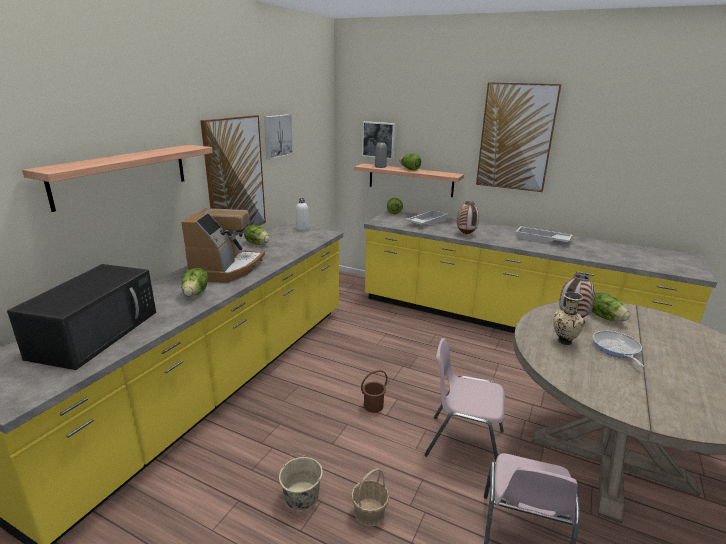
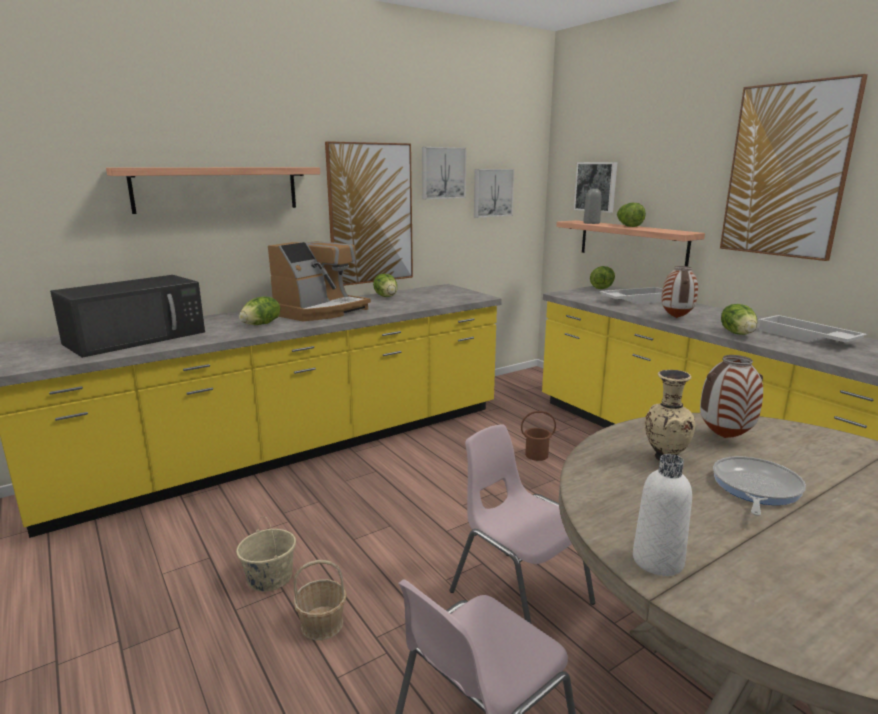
camera: 30 degrees right, 5 degrees down
white bottle [296,198,309,230] -> white bottle moved to [633,454,692,576]
brown bucket [361,370,388,413] -> brown bucket moved to [521,411,556,461]
lettuce [591,292,630,321] -> lettuce moved to [721,304,757,335]
none -> picture [474,169,514,218]

